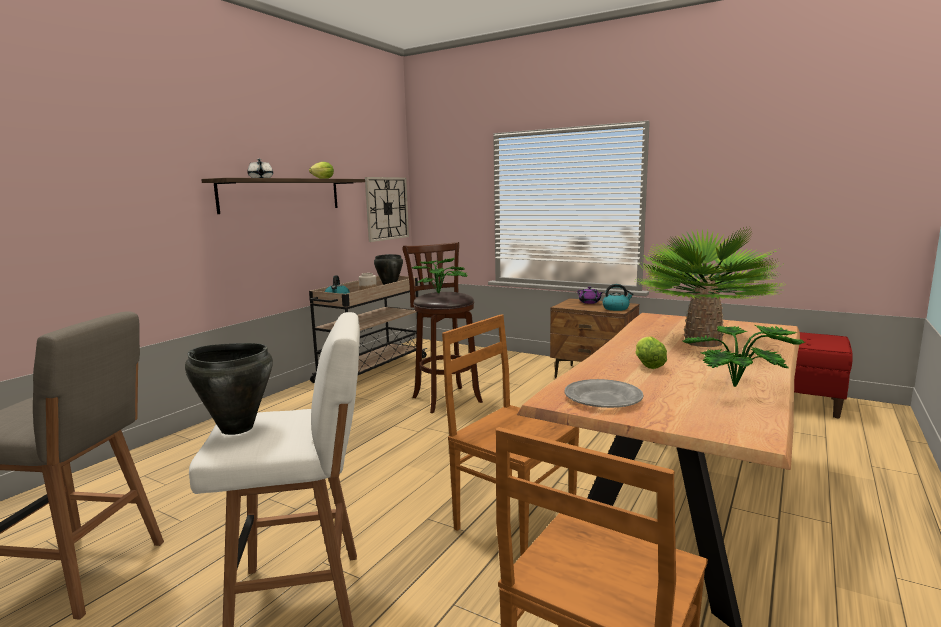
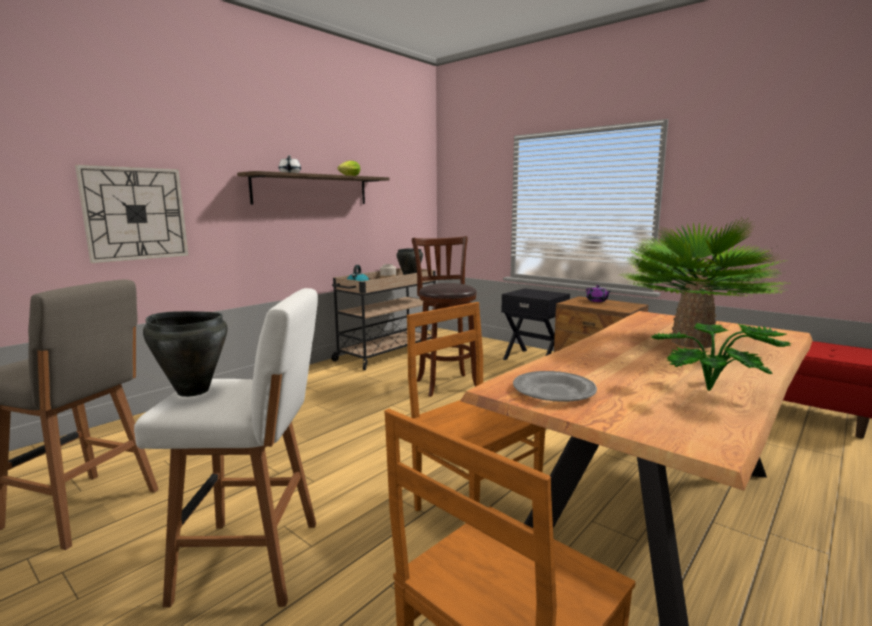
camera: 10 degrees right, 0 degrees up
wall clock [365,177,409,242] -> wall clock moved to [75,165,189,263]
potted plant [413,258,468,293] -> none
kettle [602,284,634,311] -> none
lettuce [636,336,667,369] -> none
none -> black nightstand [501,288,570,360]

